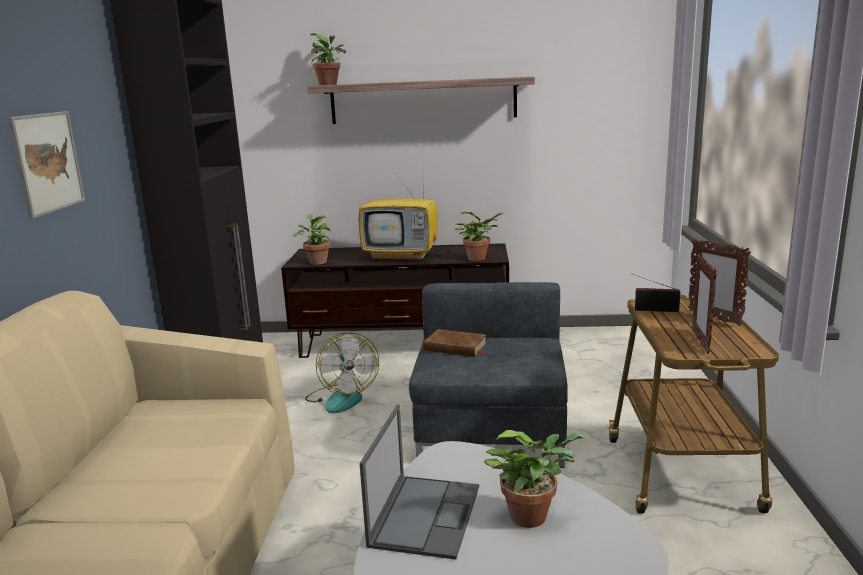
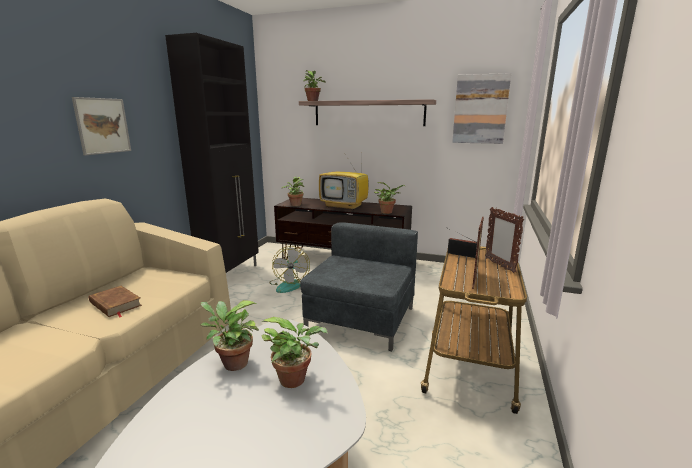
camera: 15 degrees right, 0 degrees up
laptop [359,405,479,560] -> potted plant [200,300,259,371]
brown book [424,329,487,357] -> brown book moved to [89,286,142,318]
none -> picture [452,73,511,144]

